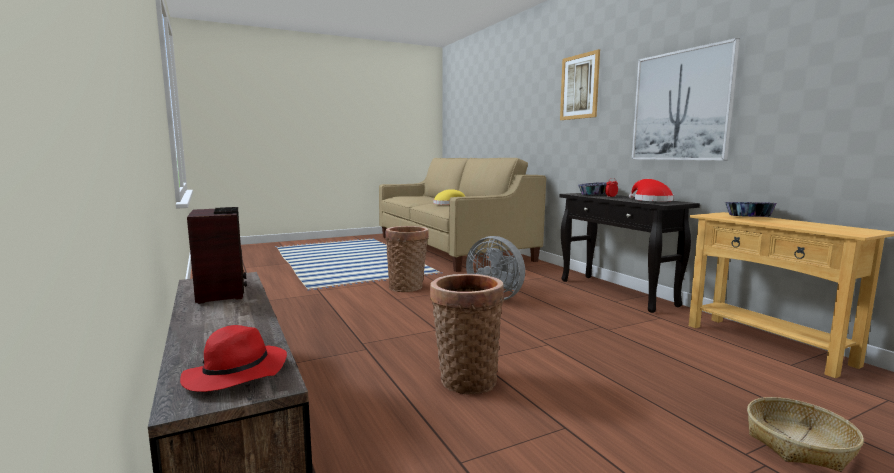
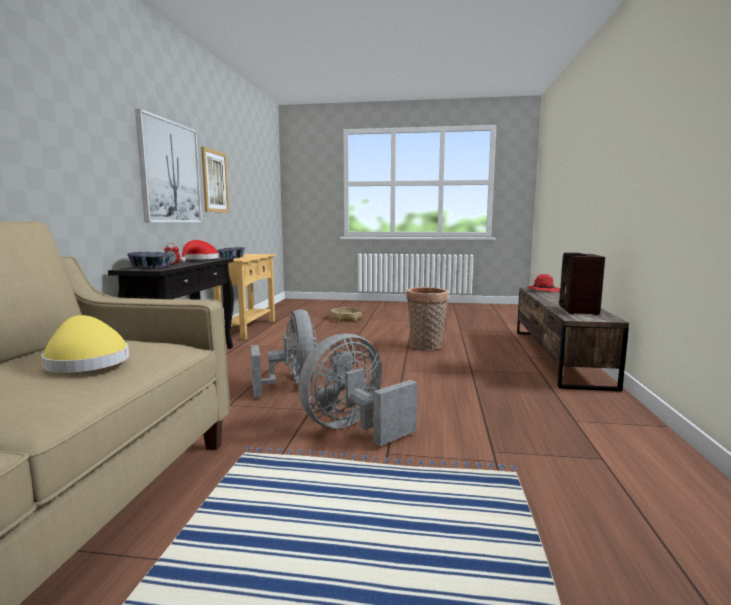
camera: 145 degrees left, 0 degrees up
basket [385,226,429,292] -> grey fan [298,333,417,446]
picture [560,49,600,120] -> picture moved to [201,147,229,213]

